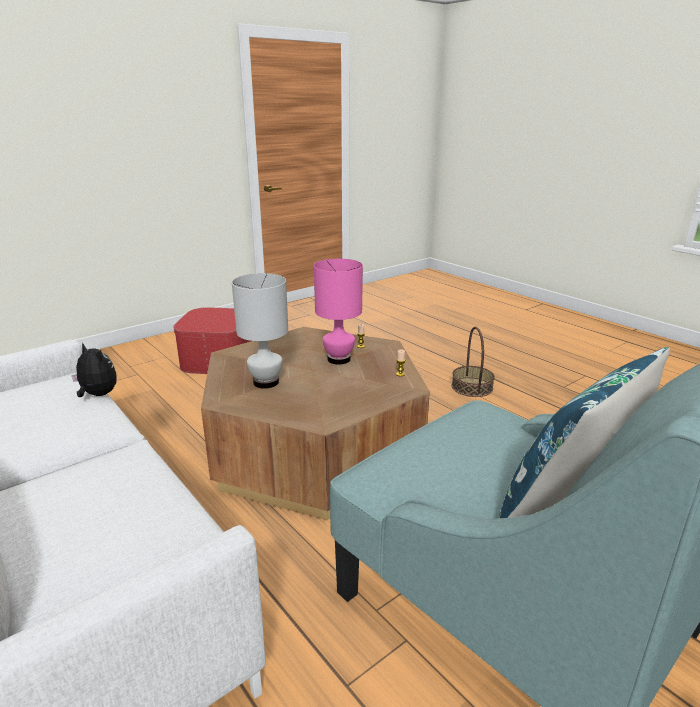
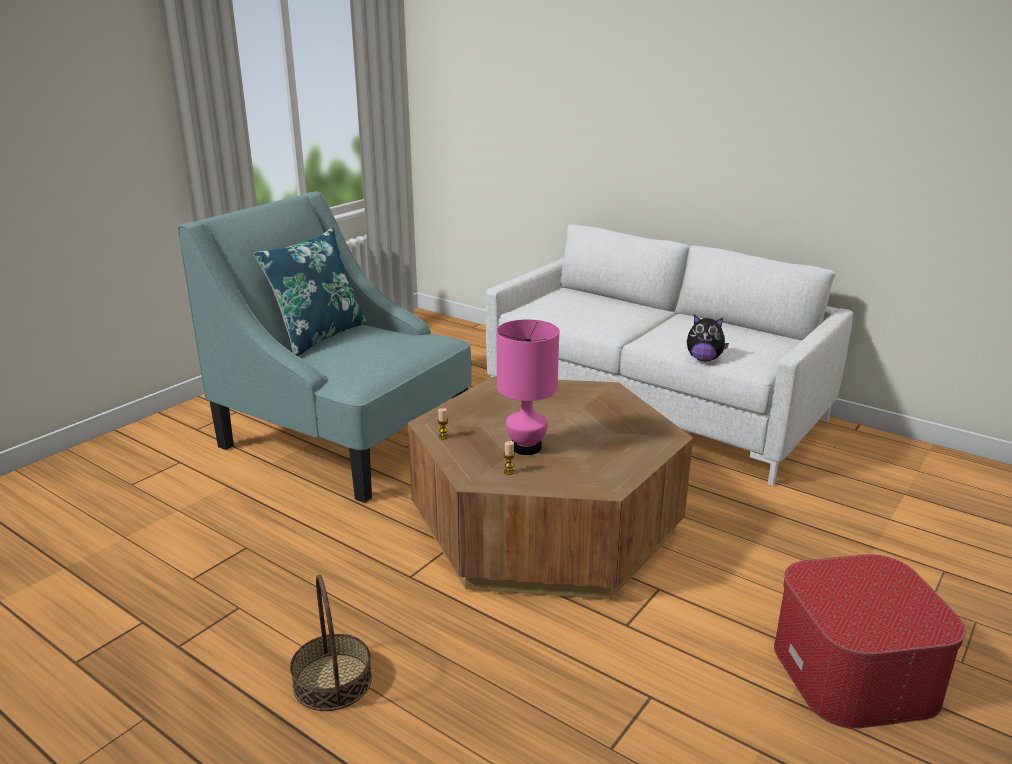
camera: 165 degrees right, 0 degrees up
white table lamp [232,273,288,389] -> none

